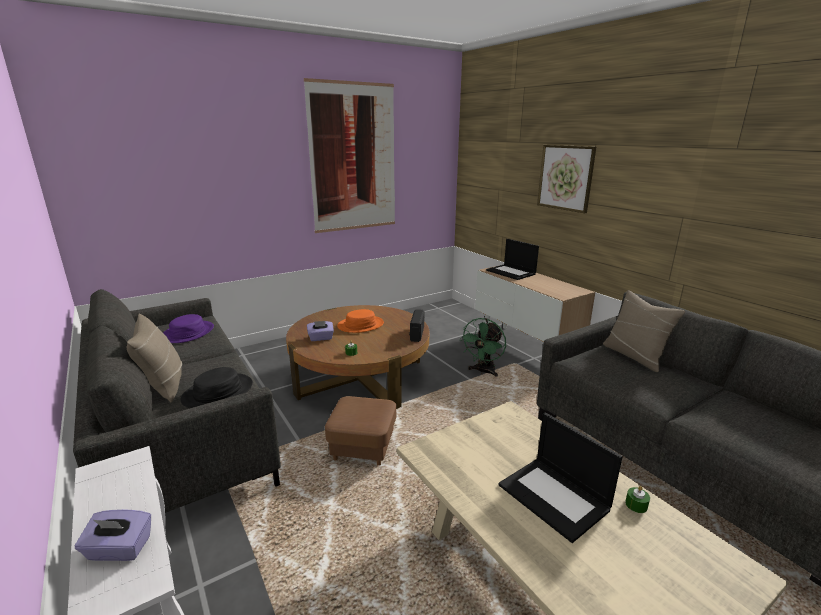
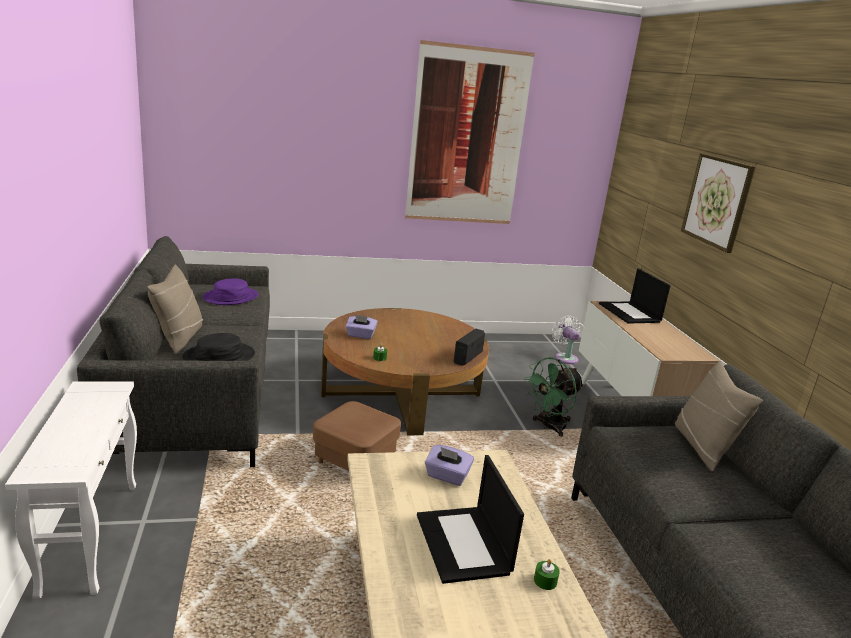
camera: 20 degrees right, 0 degrees up
purple tissue box [75,509,151,561] -> purple tissue box moved to [425,445,474,486]
orange hat [337,309,384,333] -> none
none -> white fan [552,316,580,364]

